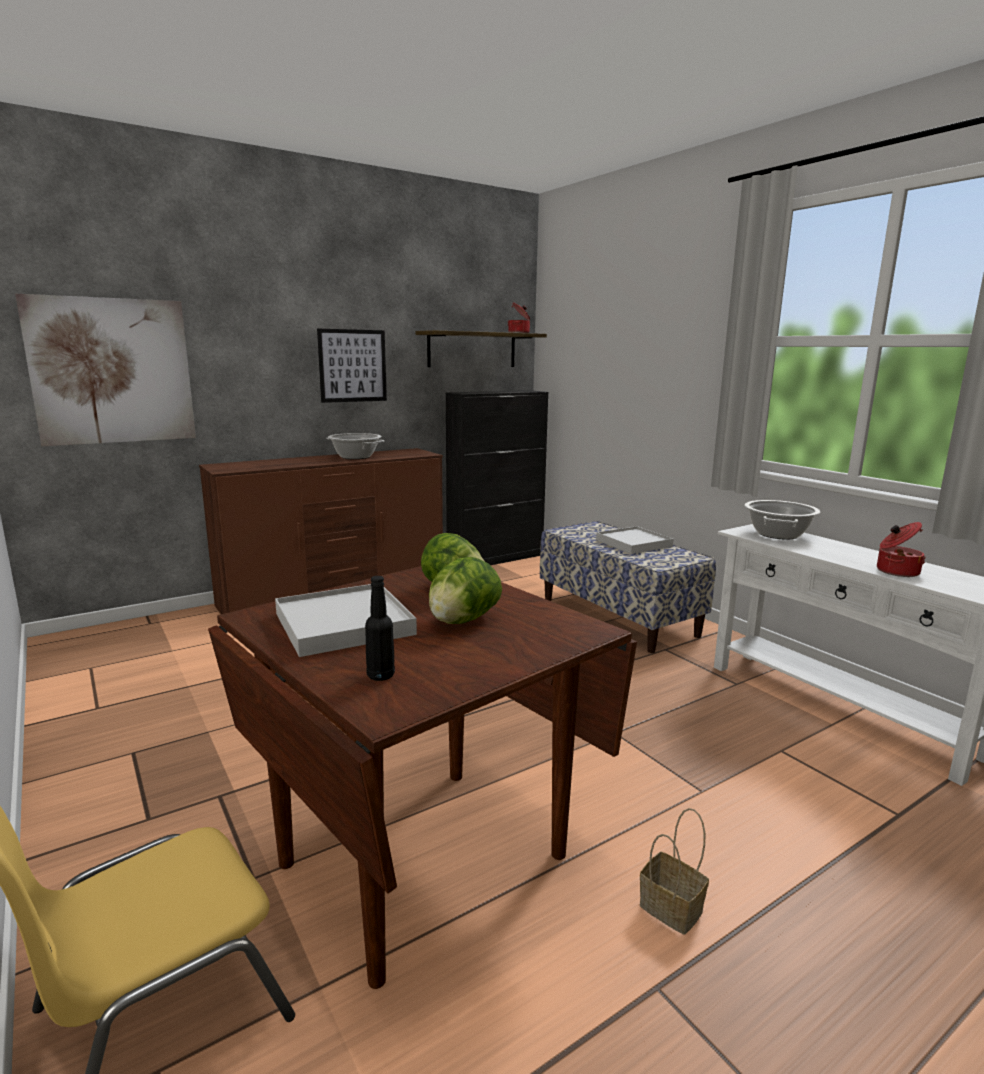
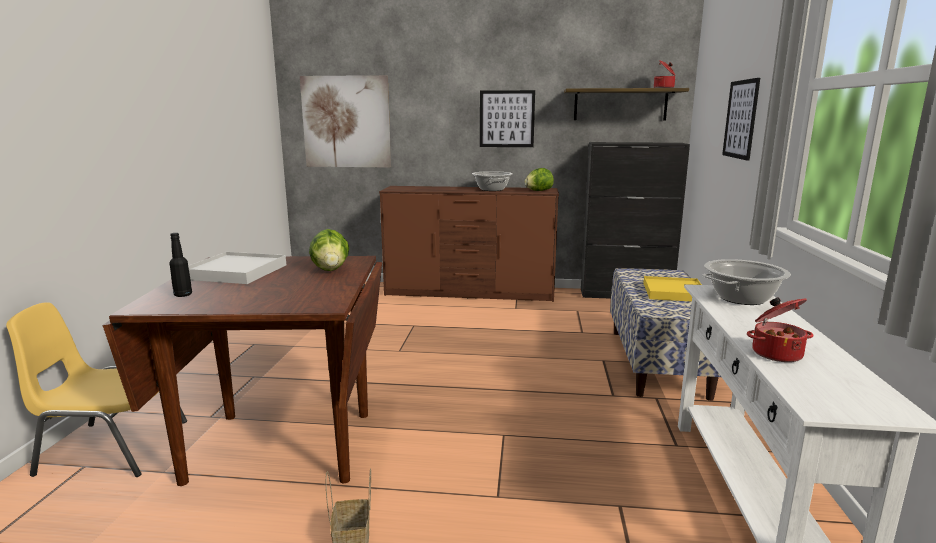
camera: 40 degrees right, 0 degrees up
lettuce [429,557,502,624] -> lettuce moved to [525,168,554,191]
white tray [596,526,674,554] -> yellow tray [643,276,702,302]
none -> picture [722,78,760,161]

